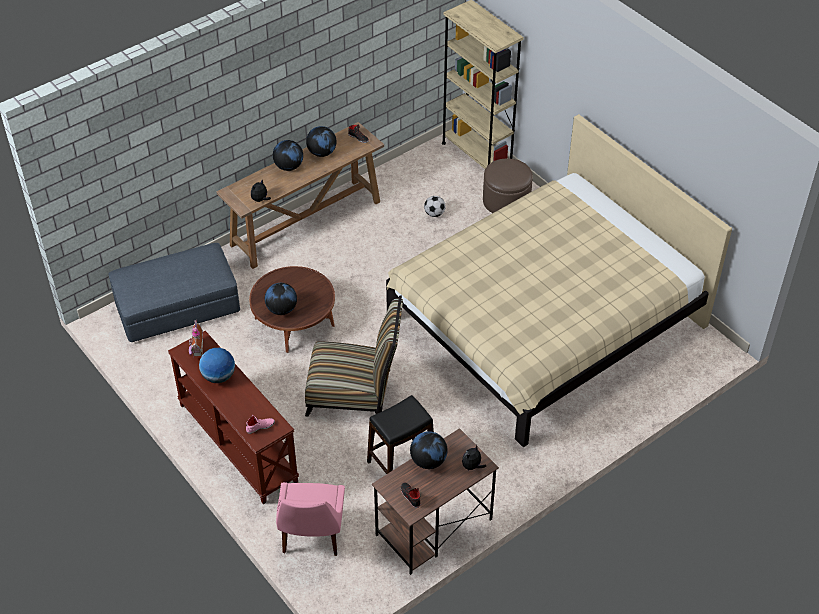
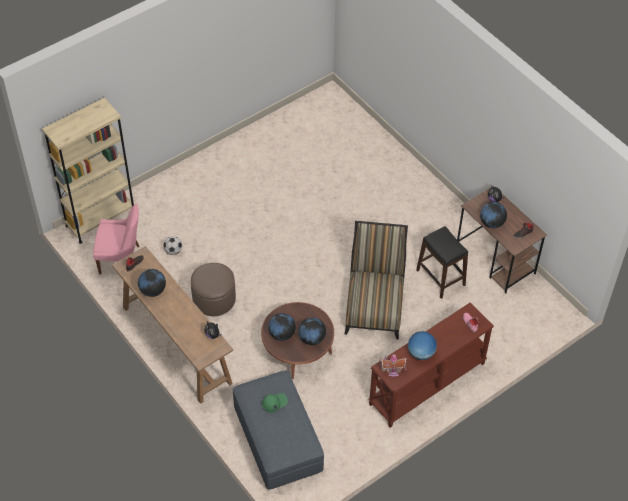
camera: 90 degrees left, 5 degrees up
globe [273,140,303,171] -> globe moved to [268,313,296,341]
pink chair [276,482,345,556] -> pink chair moved to [93,203,139,274]
beige bed [386,114,732,447] -> none
brown ottoman [483,159,533,213] -> brown ottoman moved to [191,263,236,316]
none -> green cap [262,393,288,413]

